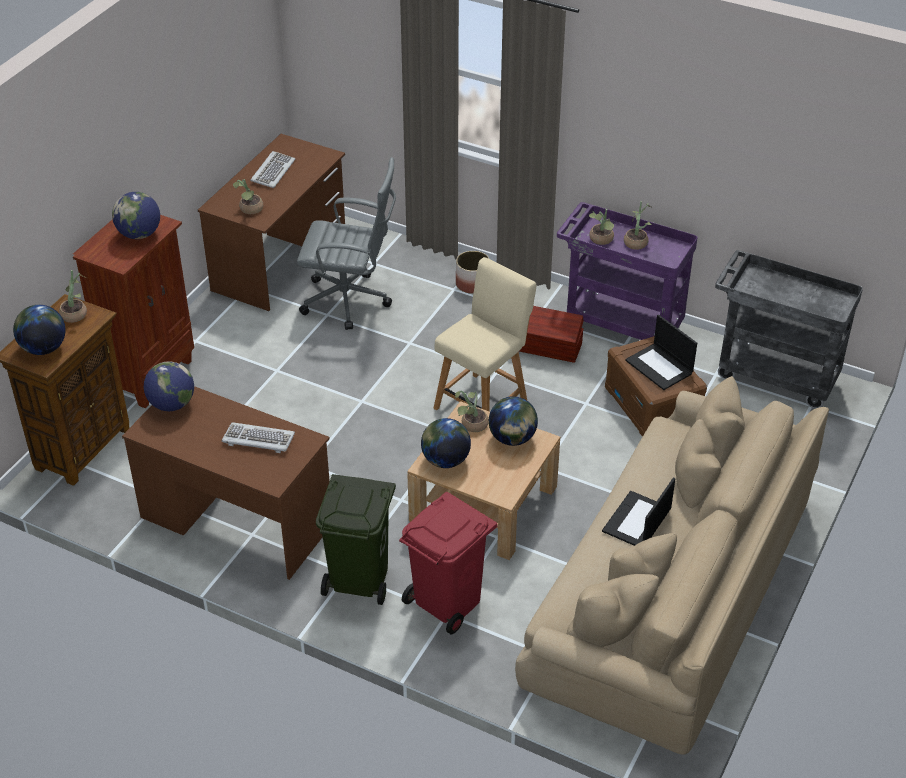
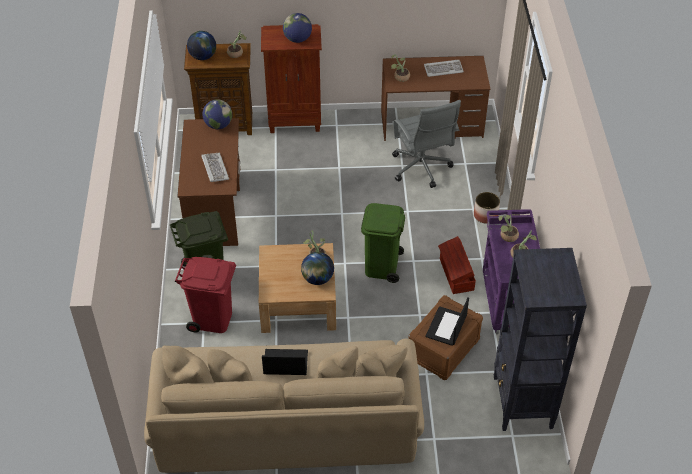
camera: 60 degrees right, 5 degrees up
globe [421,418,471,468] -> none
beige chair [434,257,536,411] -> green trash can [361,203,405,283]
black cart [715,250,863,409] -> black bookcase [493,248,587,431]

